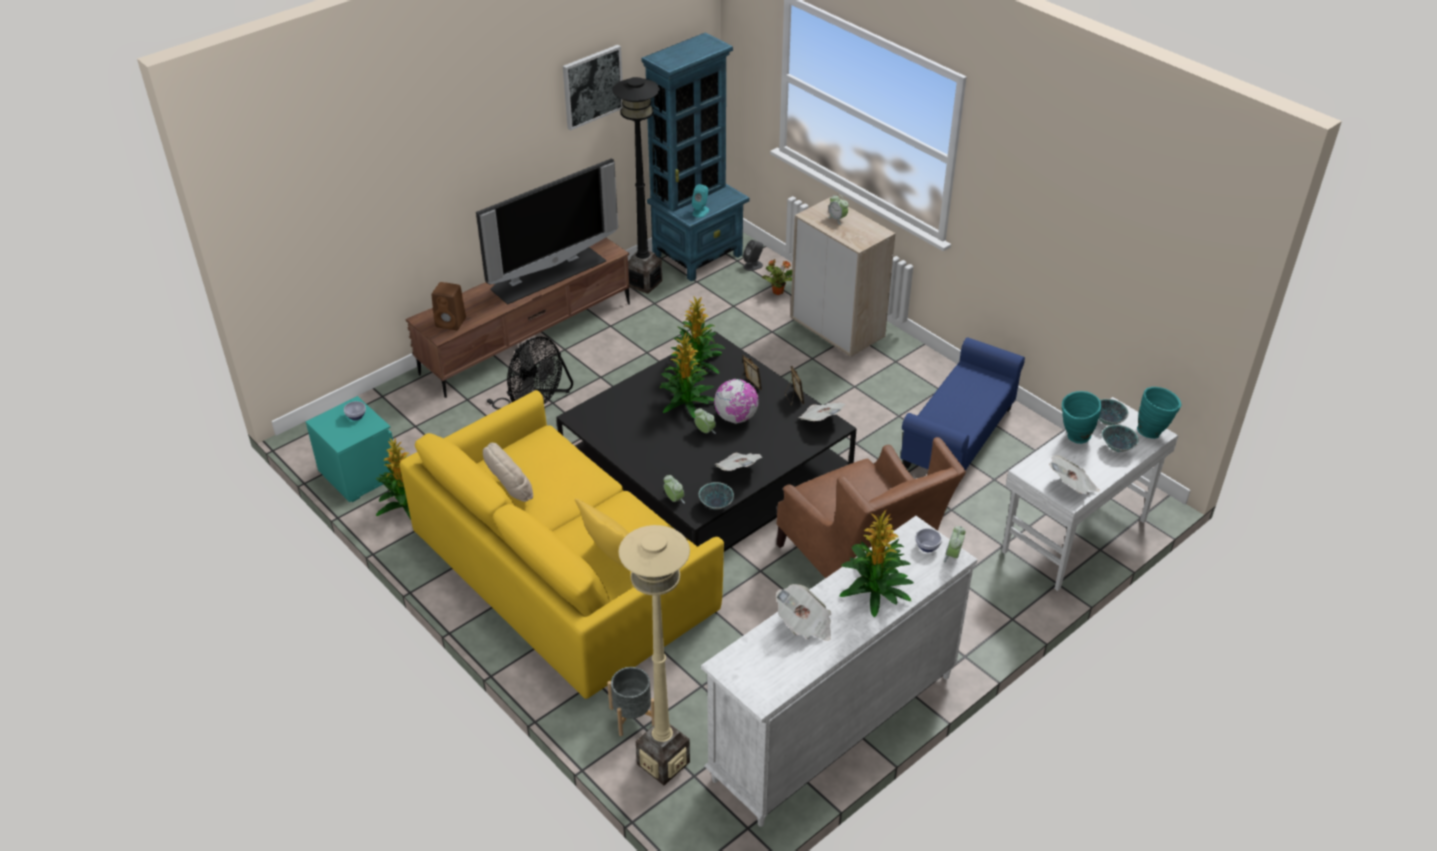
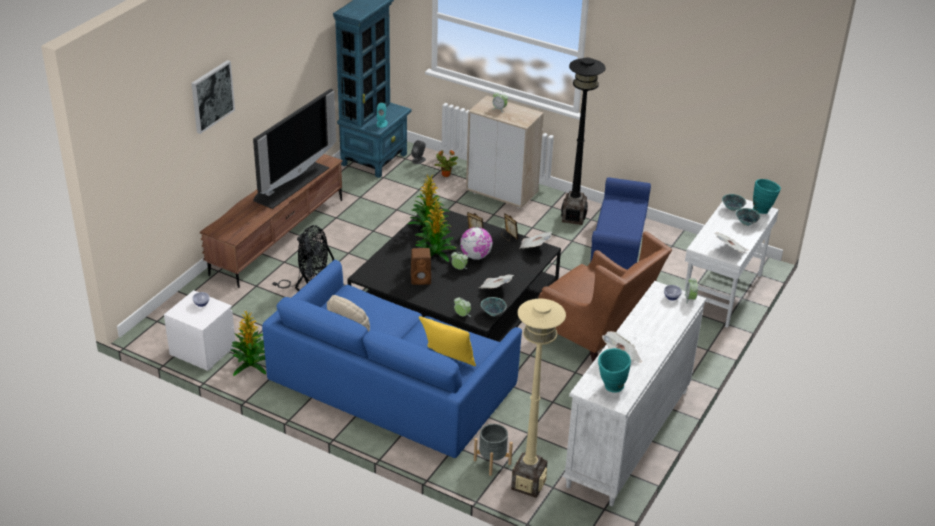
camera: 20 degrees left, 5 degrees down
turquoise nightstand [306,396,393,502] -> white nightstand [164,290,235,371]
yellow sofa [399,390,724,699] -> blue sofa [262,260,522,458]
brown speaker [432,282,466,330] -> brown speaker moved to [411,248,431,285]
picture [563,45,623,130] -> picture moved to [191,60,235,134]
black floor lamp [612,77,662,294] -> black floor lamp moved to [561,58,606,225]
potted plant [839,510,914,618] -> none
turquoise vase [1062,391,1101,444] -> turquoise vase moved to [598,348,631,393]

